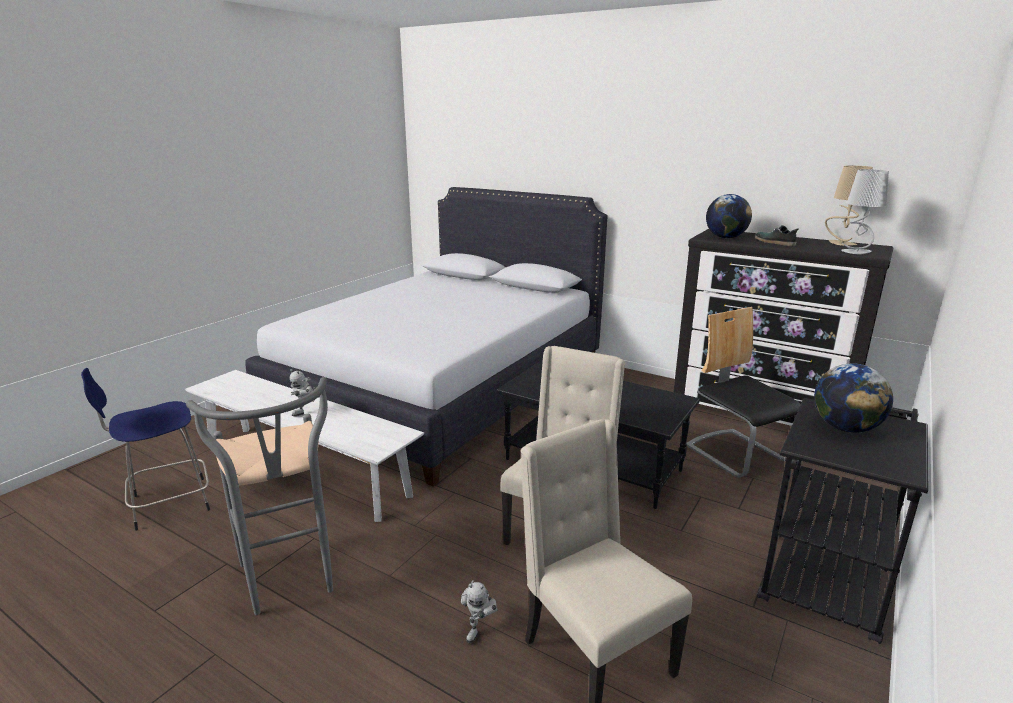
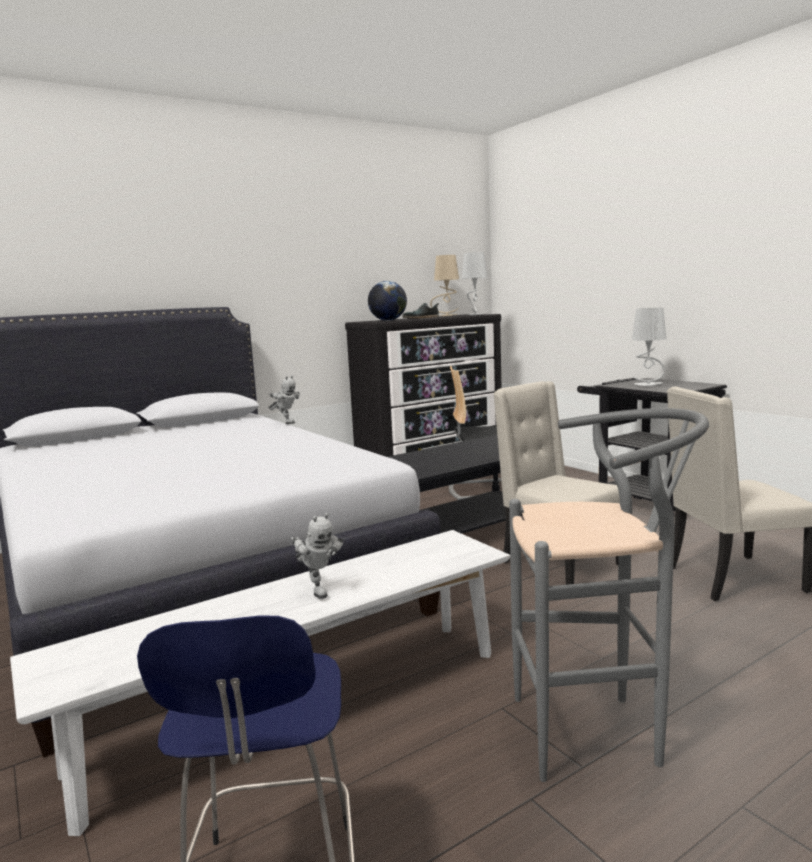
camera: 65 degrees left, 10 degrees down
toy robot [461,580,498,643] -> toy robot moved to [268,376,300,424]
globe [814,363,893,433] -> grey table lamp [632,308,666,386]

